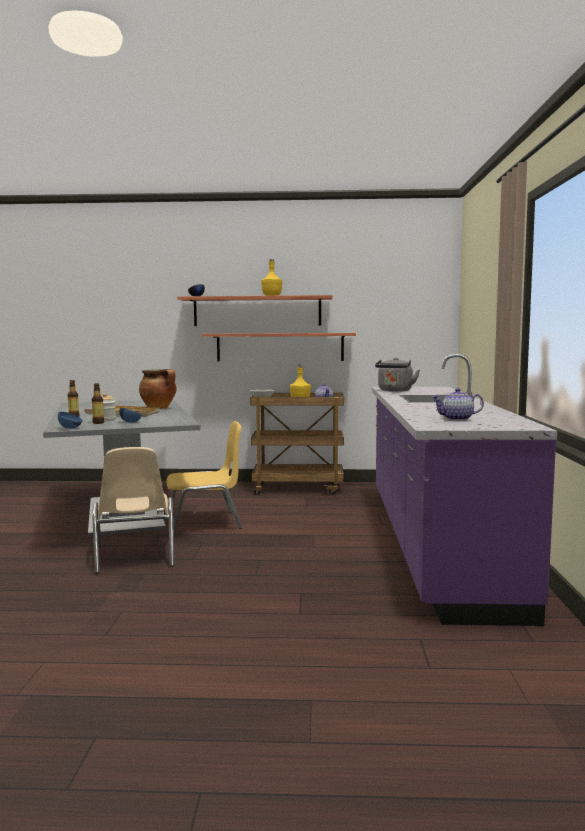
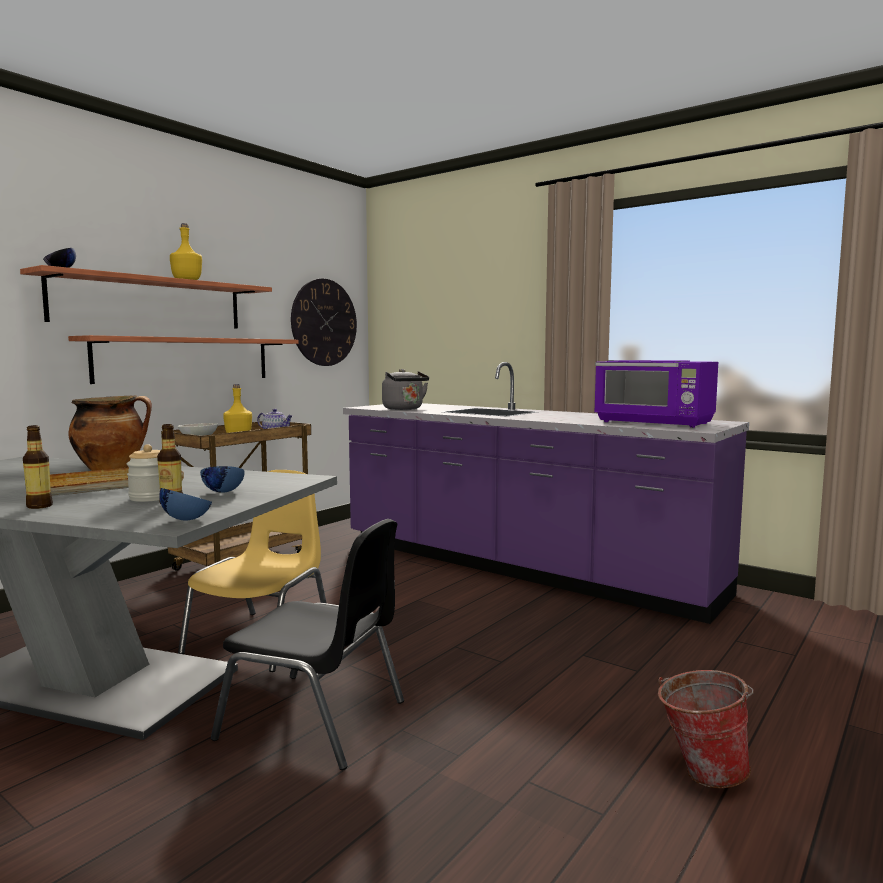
camera: 55 degrees left, 0 degrees up
beige chair [92,447,174,573] -> black chair [211,519,404,770]
teapot [432,388,484,421] -> purple microwave [594,360,718,428]
none -> wall clock [291,279,357,366]
none -> bucket [658,670,754,788]

